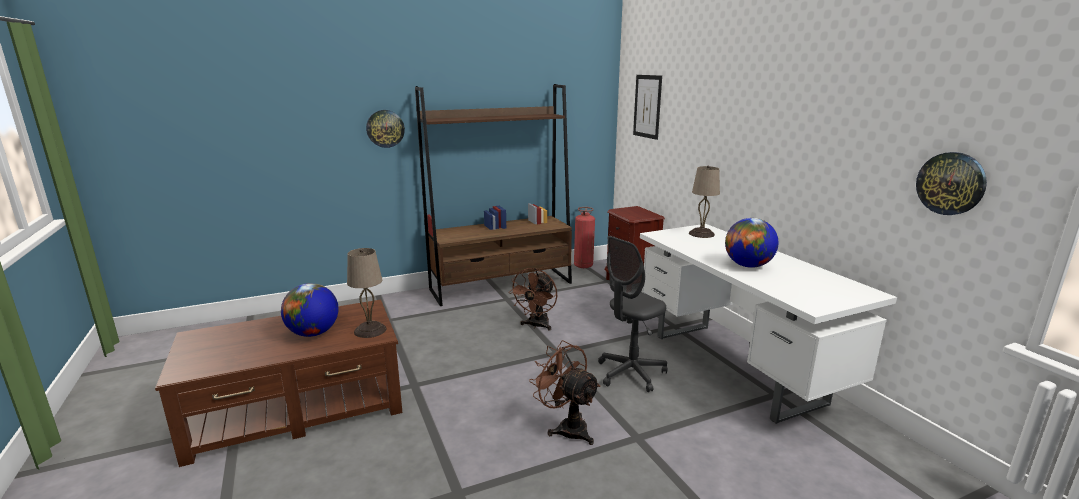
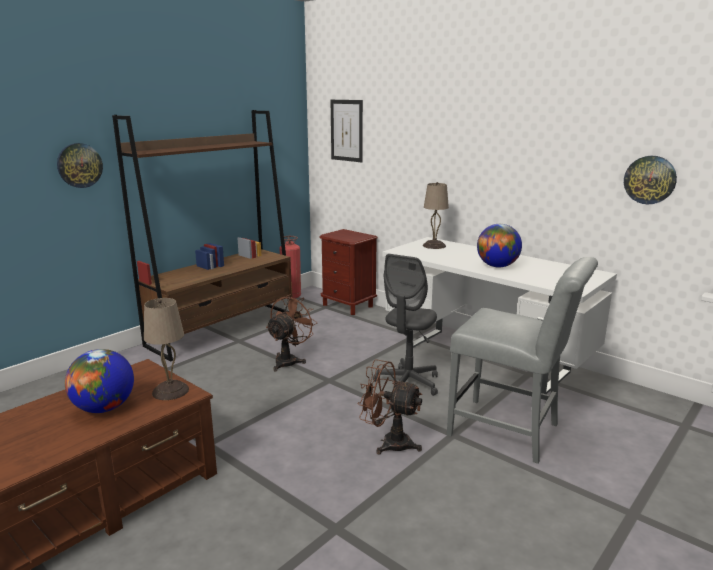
camera: 25 degrees left, 0 degrees up
brown fan [508,268,558,331] -> brown fan turned 150 degrees counterclockwise [266,294,317,371]
none -> grey chair [447,257,598,464]

